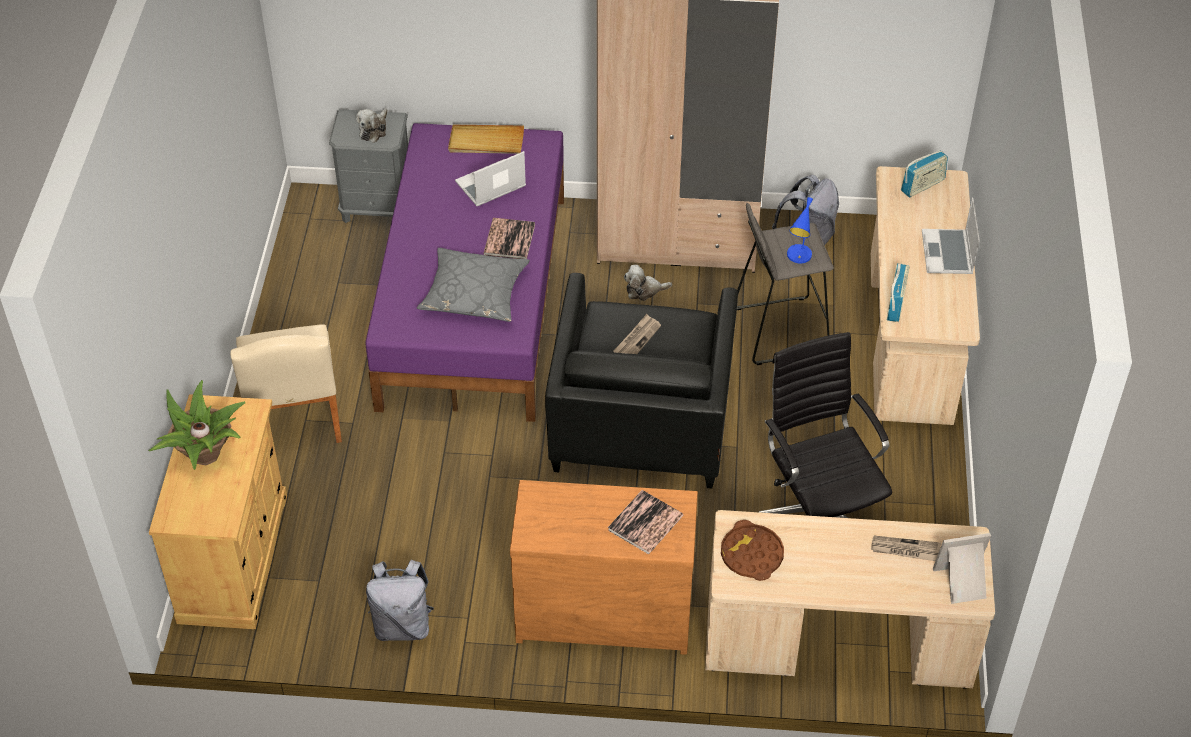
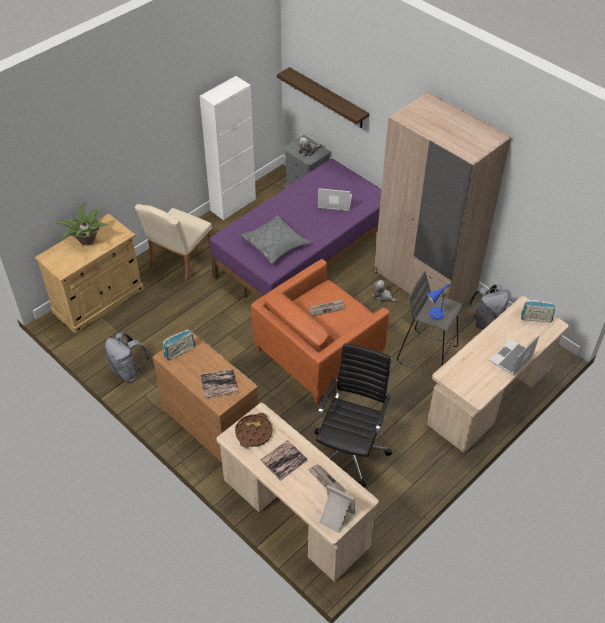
camera: 40 degrees right, 0 degrees up
beige tray [448,125,524,154] -> none
book [483,218,535,259] -> book moved to [261,440,308,481]
black armchair [545,273,738,489] -> orange armchair [251,259,389,403]
radio [887,263,910,322] -> radio moved to [163,329,195,360]
none -> white cabinet [200,76,256,220]
none -> shelf [277,67,369,128]

